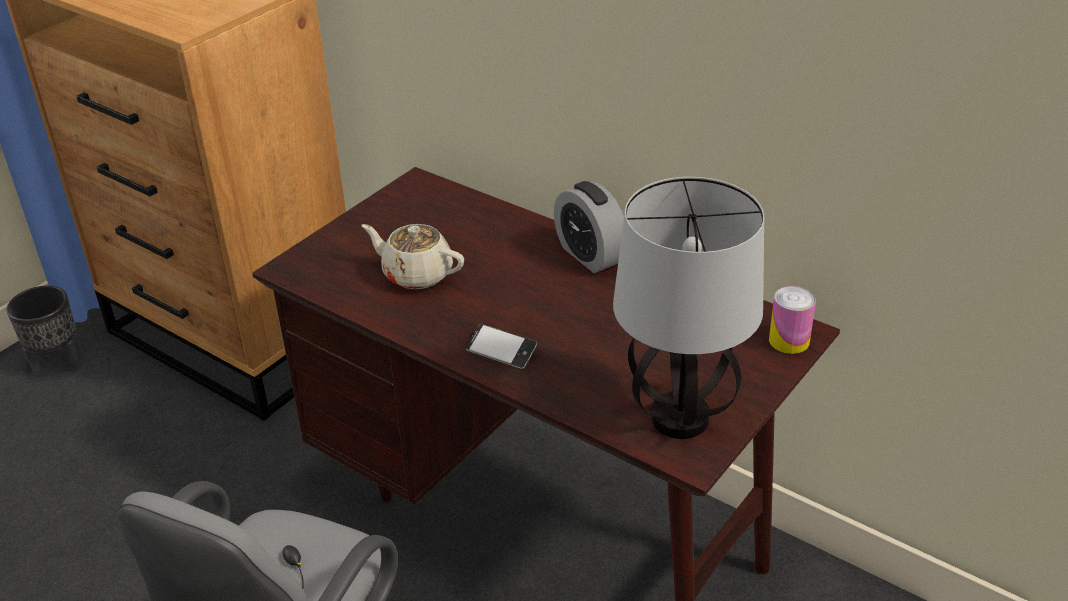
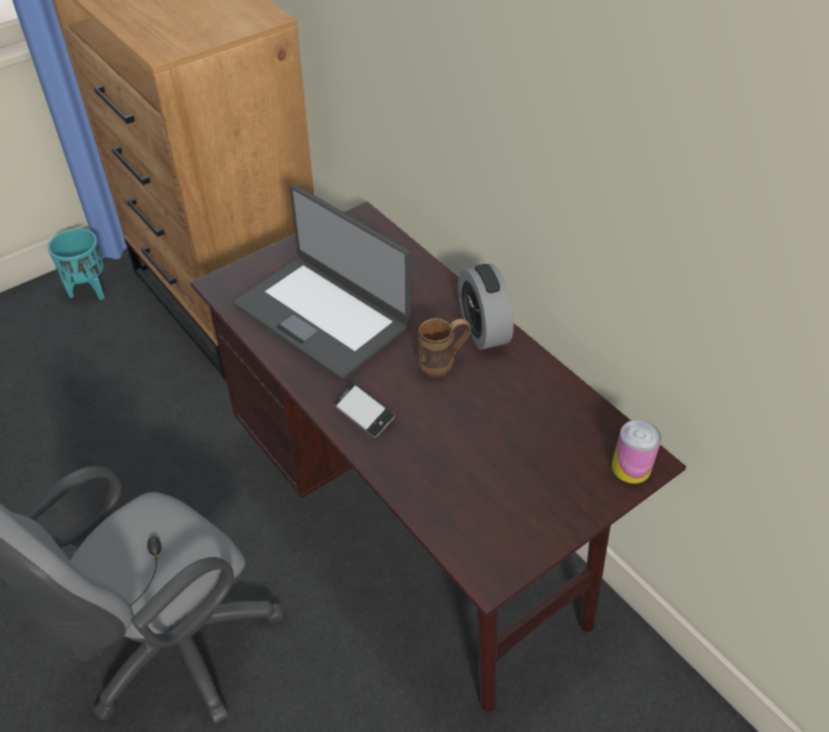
camera: 15 degrees right, 10 degrees up
black planter [6,286,80,376] -> turquoise planter [48,228,105,300]
beige teapot [362,224,464,289] -> laptop [233,185,411,380]
table lamp [613,177,764,439] -> none
none -> brown mug [418,318,471,378]

